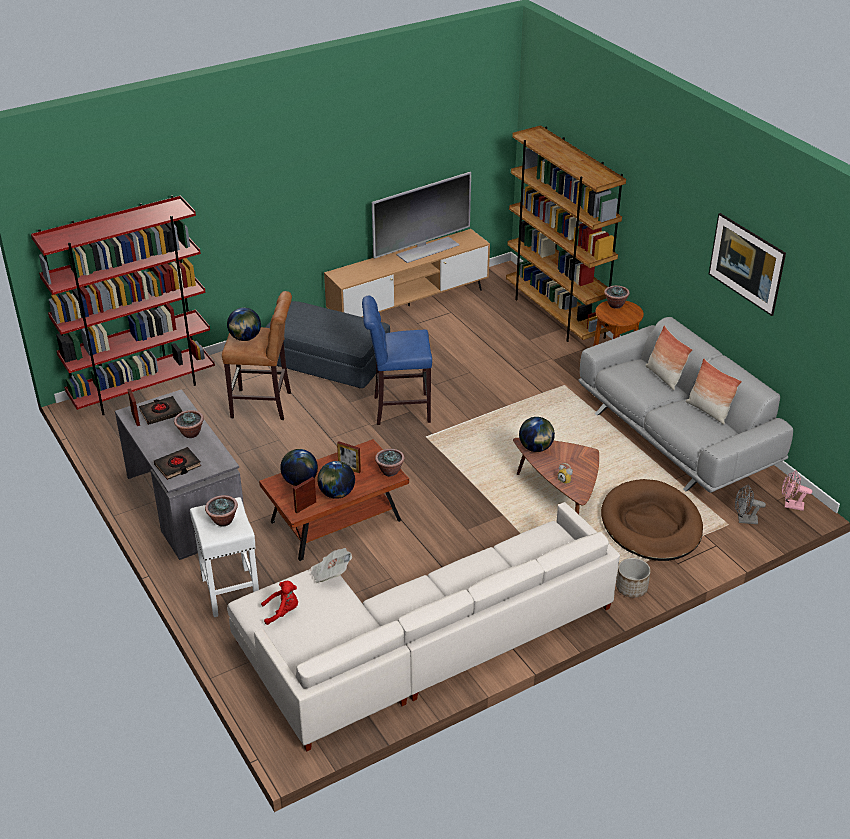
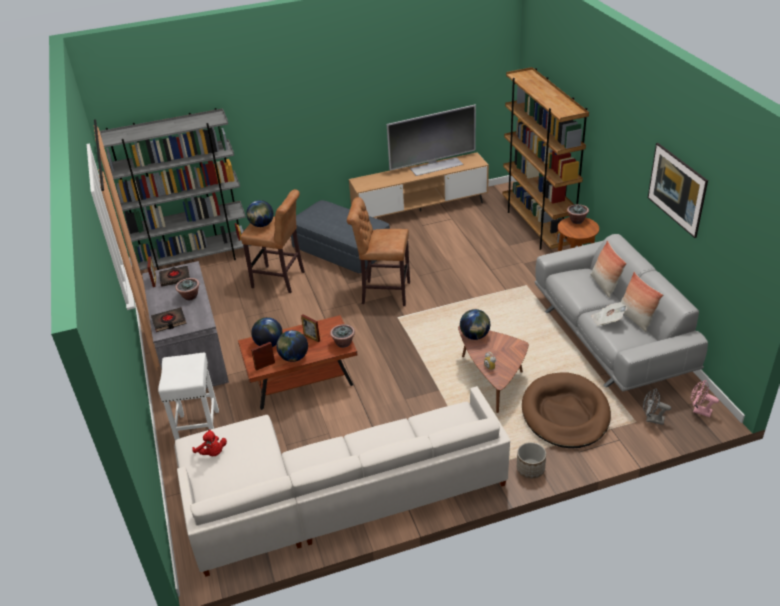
camera: 15 degrees right, 0 degrees up
red bookcase [31,195,215,415] -> grey bookcase [100,108,251,270]
potted plant [205,495,238,526] -> none
red plush toy [261,581,298,625] -> red plush toy turned 45 degrees clockwise [192,430,227,456]
newspaper [310,548,352,583] -> newspaper moved to [591,302,627,326]
blue stool [362,296,432,425] -> brown stool [347,197,410,306]

